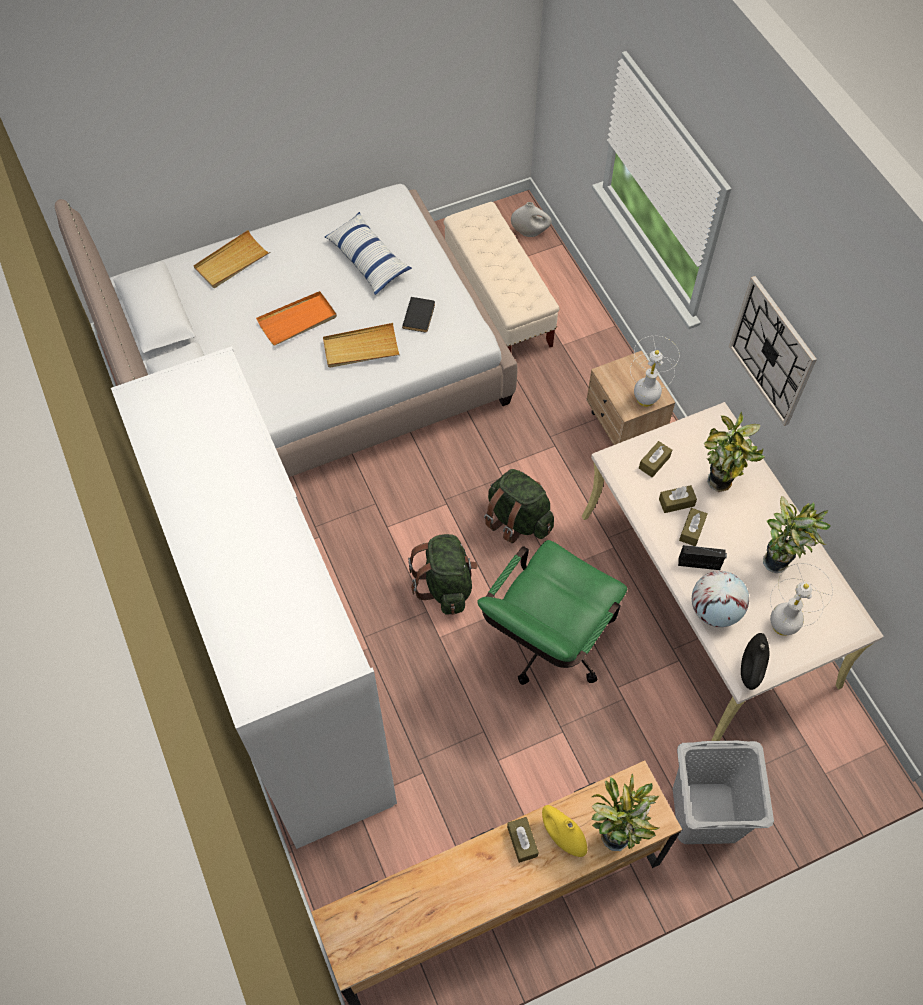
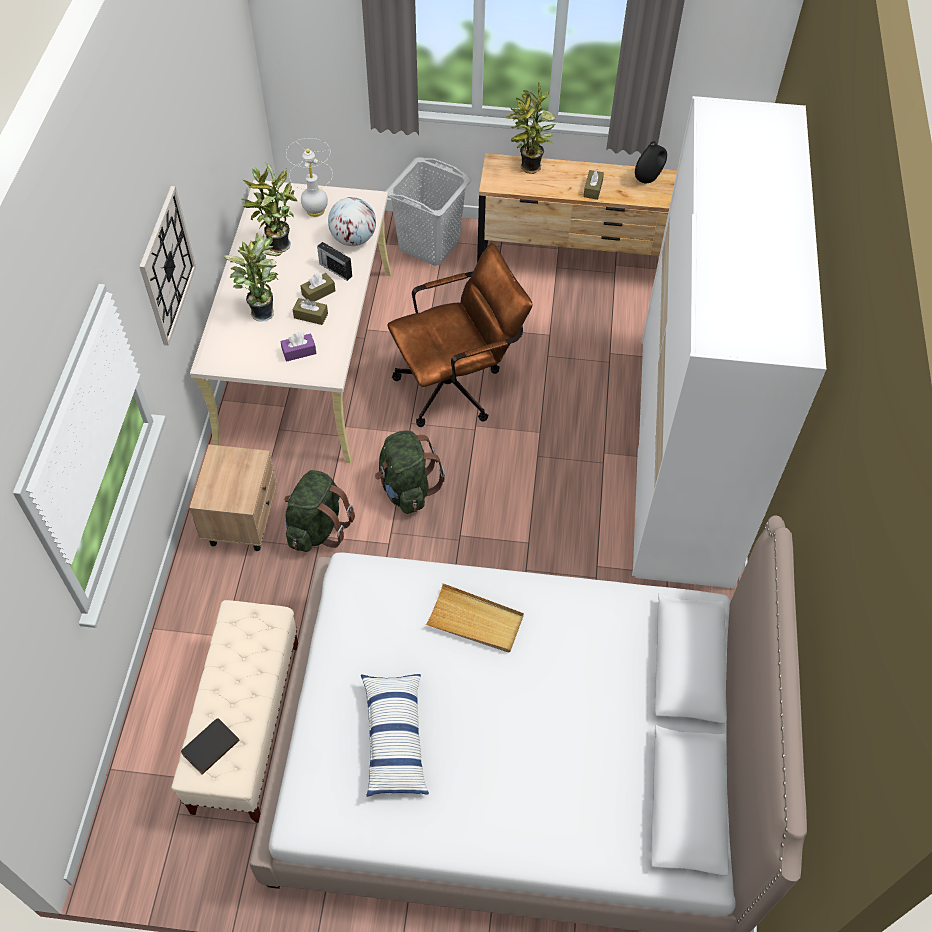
camera: 150 degrees left, 5 degrees down
beige tray [193,230,270,288] -> none
orange tray [256,291,337,346] -> none
black book [402,297,435,333] -> black book moved to [181,718,240,775]
green backpack [408,534,478,615] -> green backpack moved to [284,470,355,552]
green office chair [477,540,627,685] -> brown office chair [387,243,533,427]
white vase [511,202,552,237] -> none
yellow vase [542,805,587,857] -> none
white table lamp [630,336,679,407] -> none
brown tissue box [639,441,672,477] -> purple tissue box [281,333,316,362]
black vase [741,633,769,690] -> black vase moved to [635,141,667,183]

